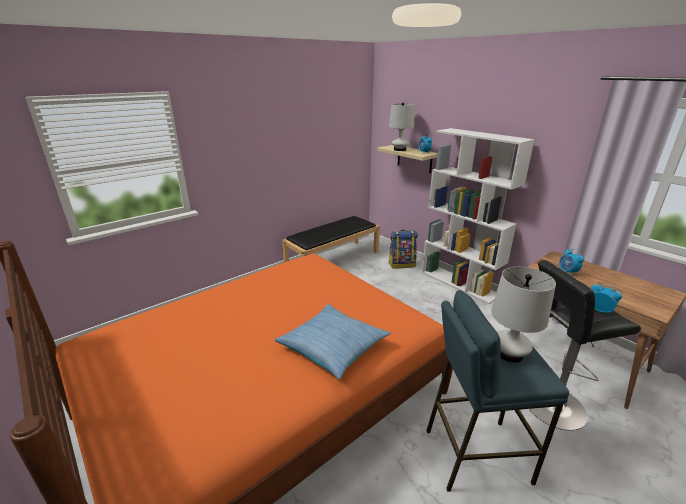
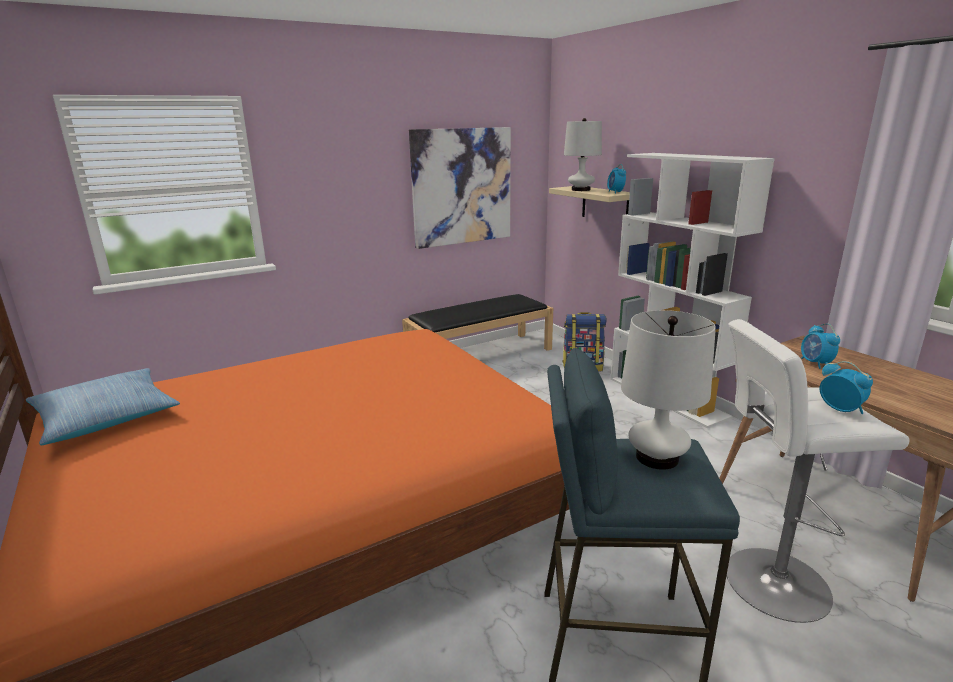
camera: 10 degrees right, 5 degrees down
pillow [275,304,391,380] -> pillow moved to [26,368,180,445]
black stool [529,260,641,431] -> white stool [727,319,909,623]
none -> picture [409,127,511,249]

